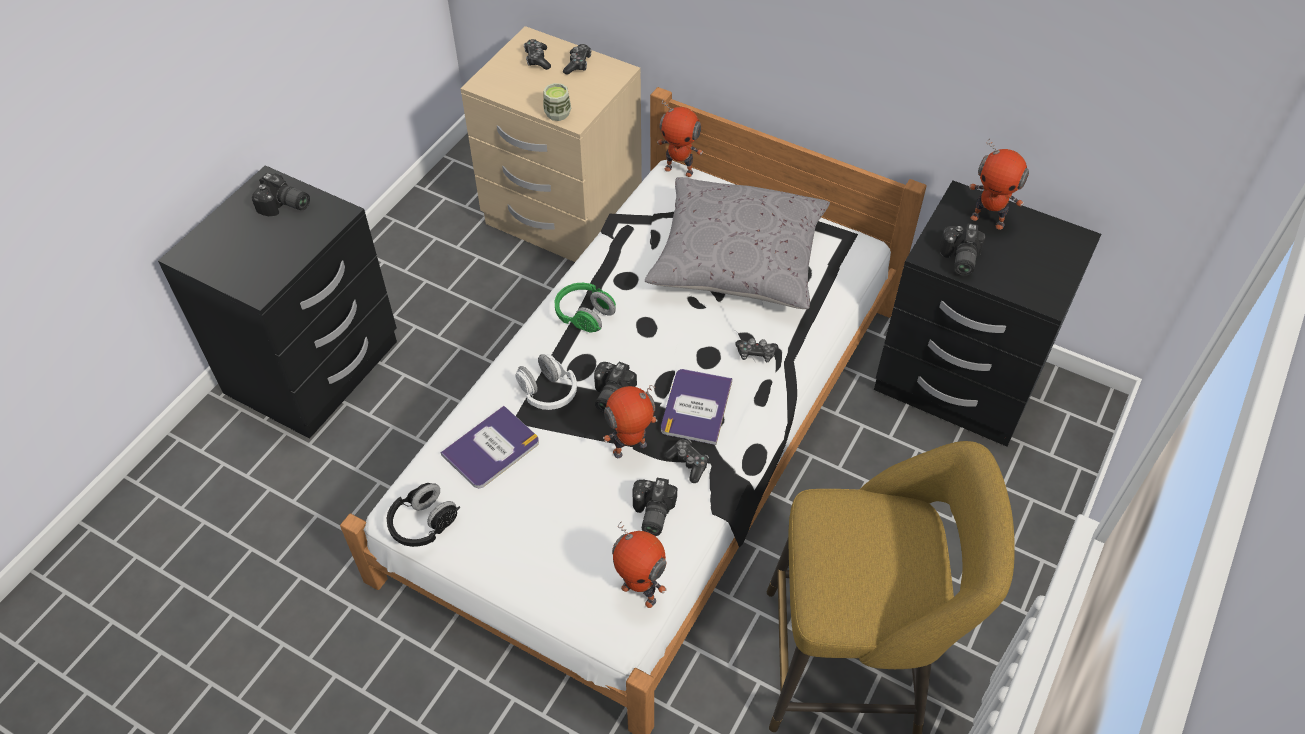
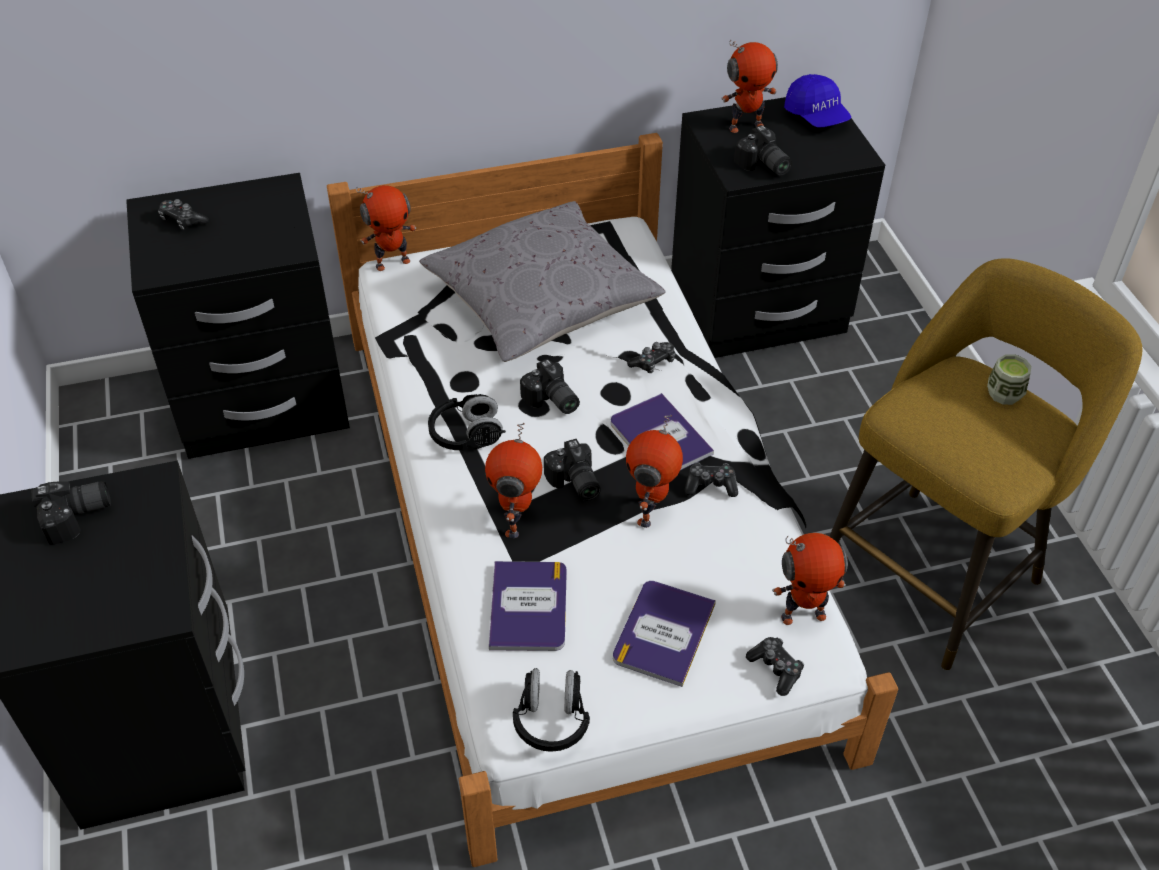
camera: 45 degrees left, 5 degrees down
beige nightstand [460,26,642,262] -> black nightstand [126,173,350,459]
white headphones [515,354,577,410] -> toy robot [485,422,542,538]
cup [543,83,571,121] -> cup moved to [987,355,1031,405]
green headphones [555,283,616,333] -> black headphones [428,394,506,451]
game controller [563,44,592,75] -> game controller moved to [746,637,804,696]
camera [633,478,677,536] -> camera moved to [520,359,580,414]
none -> book [613,581,716,687]
none -> blue cap [784,74,851,127]

